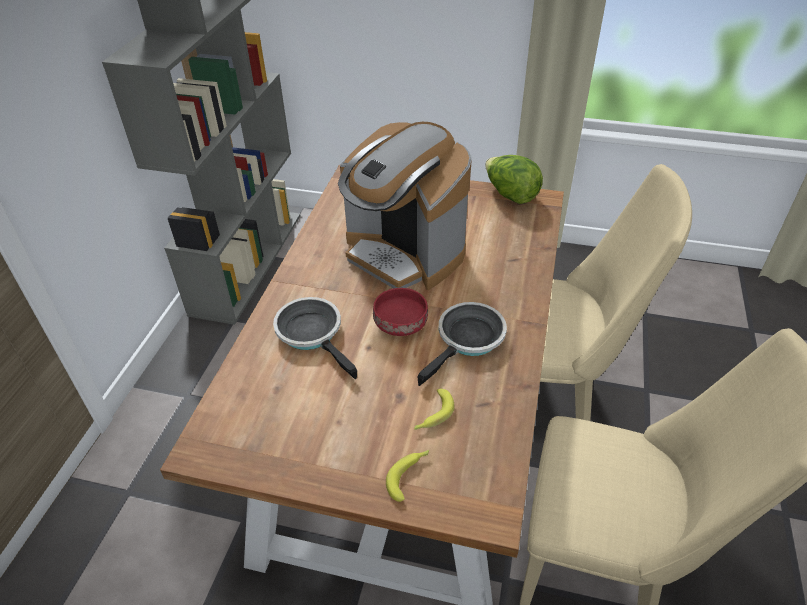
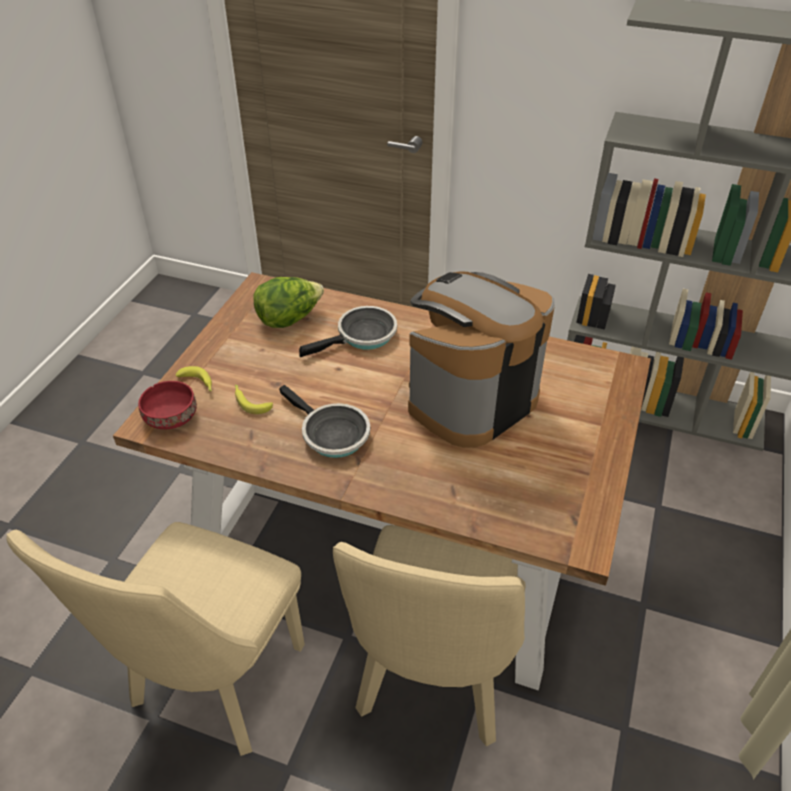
camera: 95 degrees right, 0 degrees up
red bowl [373,288,428,336] -> red bowl moved to [138,381,197,429]
lettuce [485,155,543,204] -> lettuce moved to [253,277,324,328]

